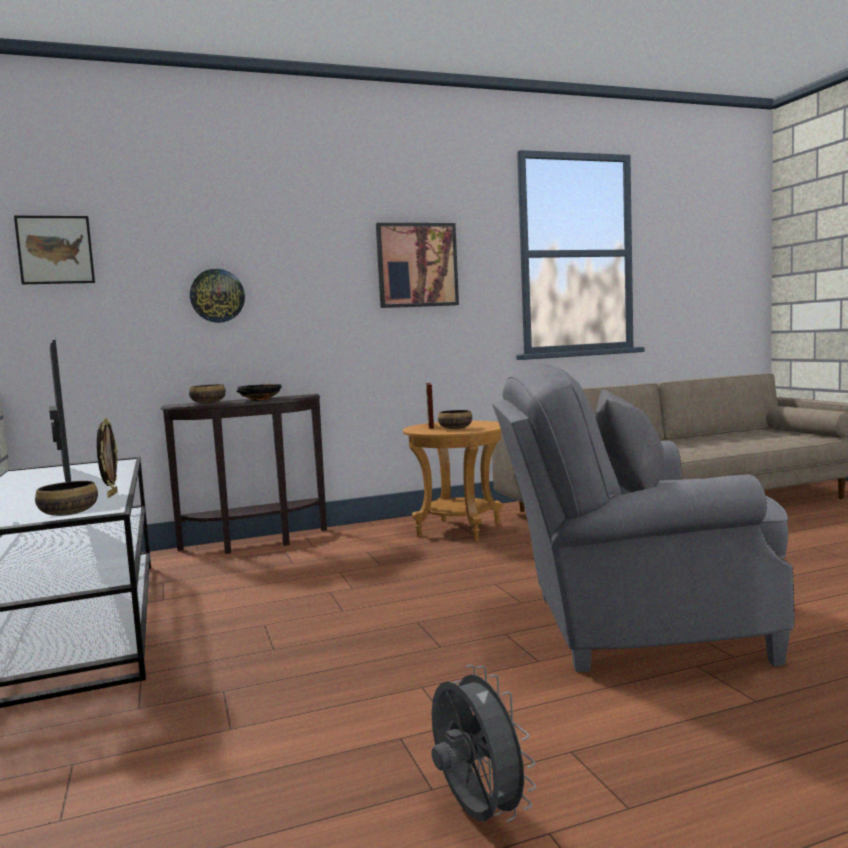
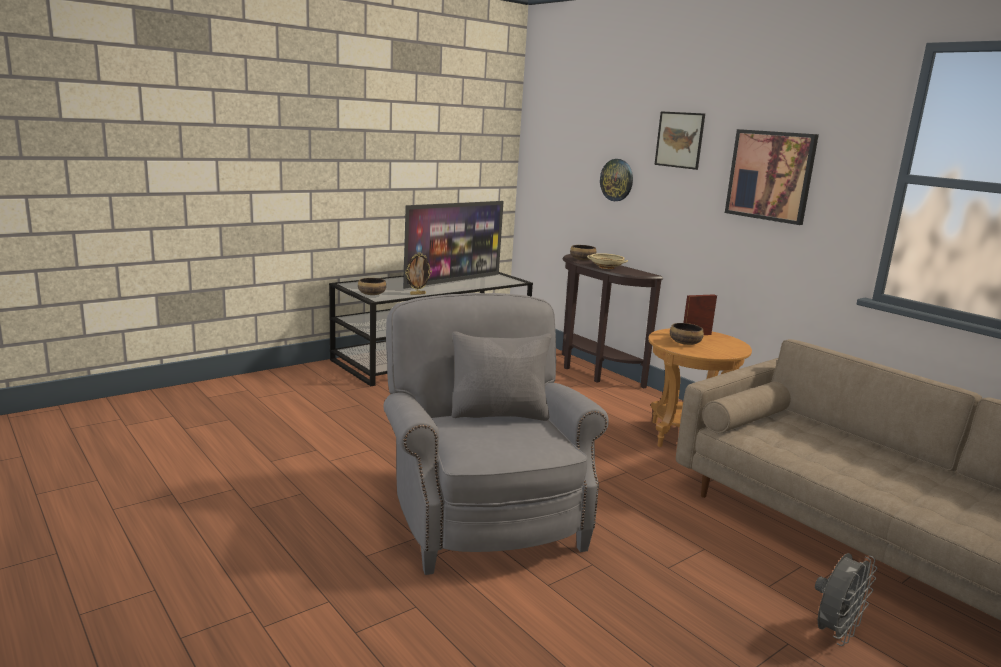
camera: 70 degrees right, 10 degrees up
picture [14,216,95,284] -> picture moved to [655,111,705,170]
black bowl [236,384,282,401] -> beige bowl [587,253,628,269]
grey fan [432,665,536,822] -> grey fan moved to [815,553,878,646]

